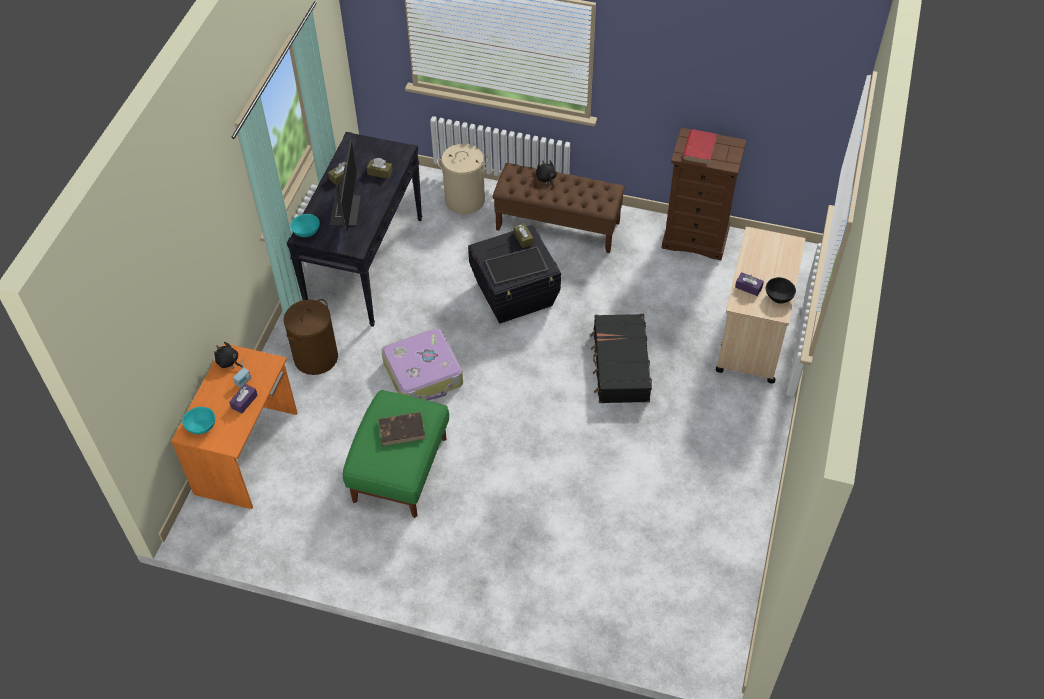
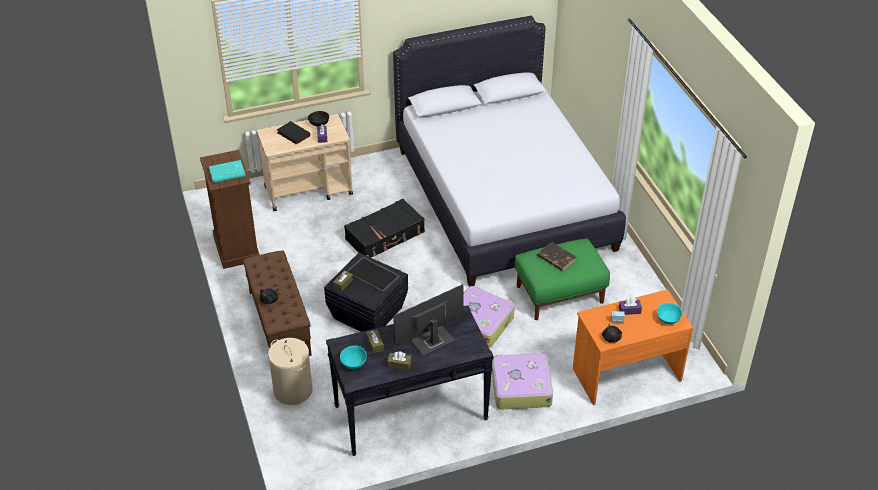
camera: 125 degrees left, 10 degrees down
brown laundry basket [284,299,338,375] -> suitcase [492,352,553,409]
turquoise bowl [290,214,320,237] -> turquoise bowl moved to [340,346,367,369]
red book [682,129,717,165] -> turquoise book [209,160,246,183]
none -> black book [277,121,310,144]
none -> white bed [393,16,626,287]

